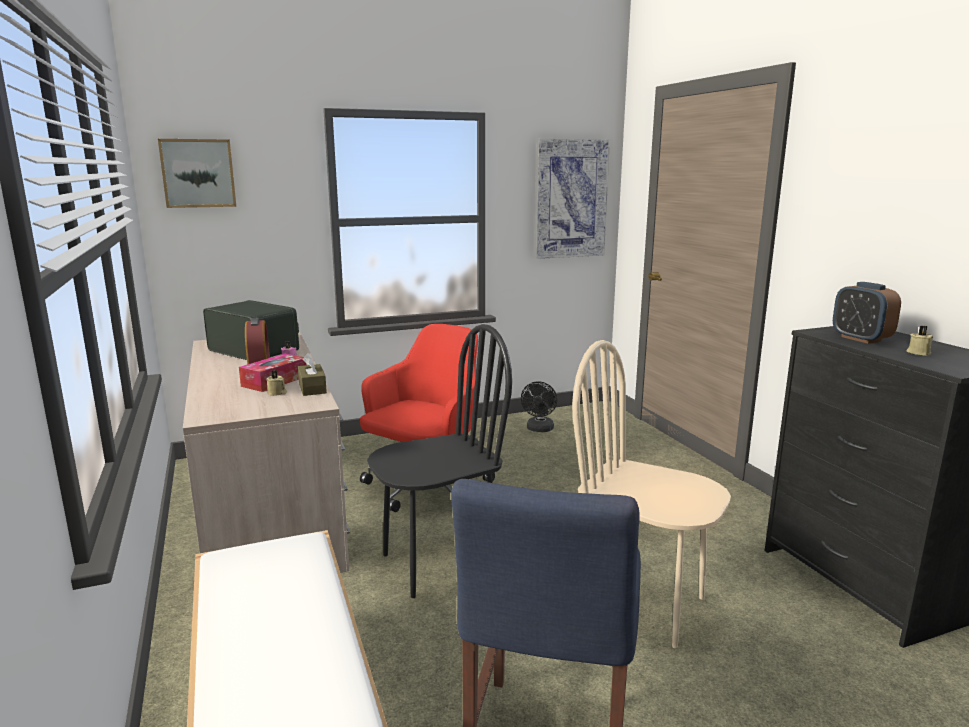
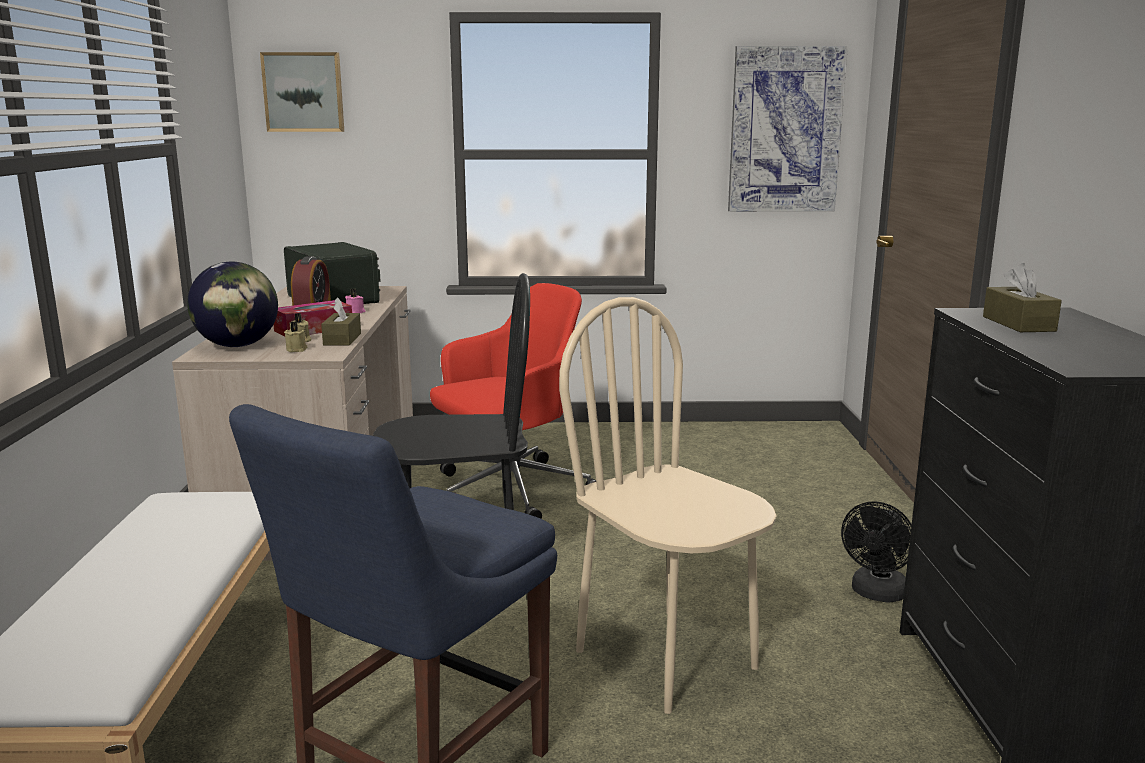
camera: 20 degrees right, 0 degrees up
black fan [521,381,557,432] -> black fan moved to [841,501,912,603]
alarm clock [833,282,901,344] -> brown tissue box [983,263,1062,332]
beige candle [906,325,933,356] -> beige candle moved to [284,322,307,352]
none -> globe [187,262,278,347]

